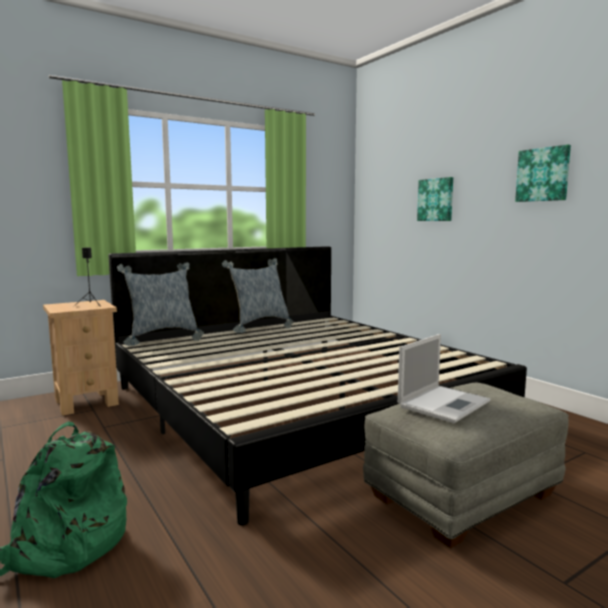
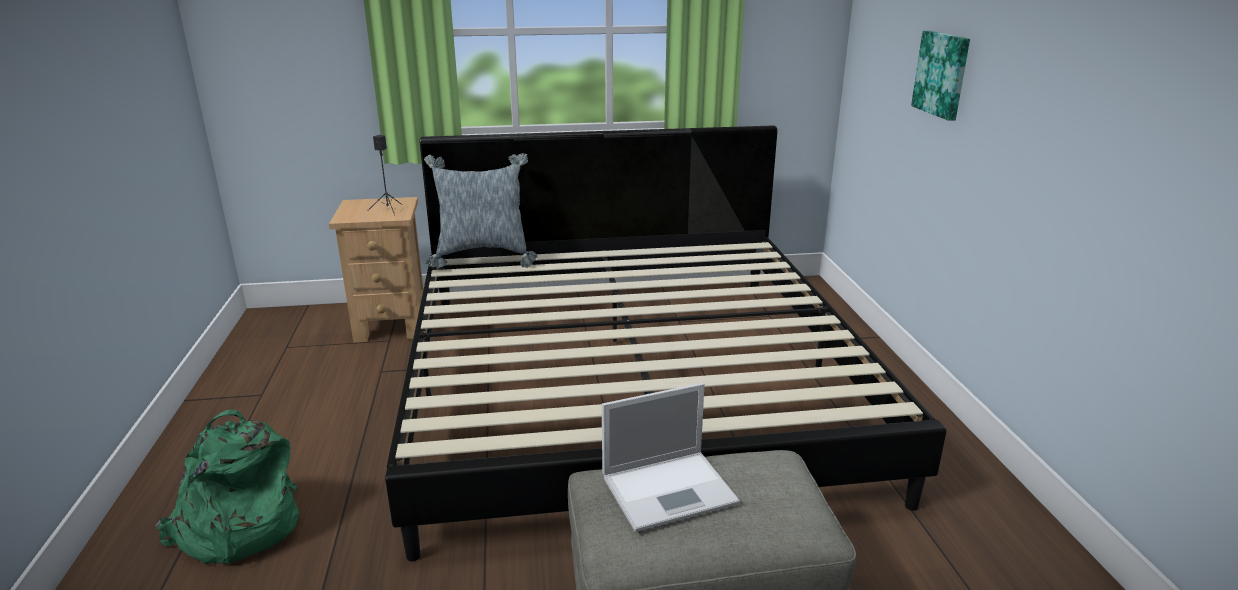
camera: 25 degrees right, 15 degrees up
pillow [222,258,294,333] -> none
picture [515,145,571,202] -> none

